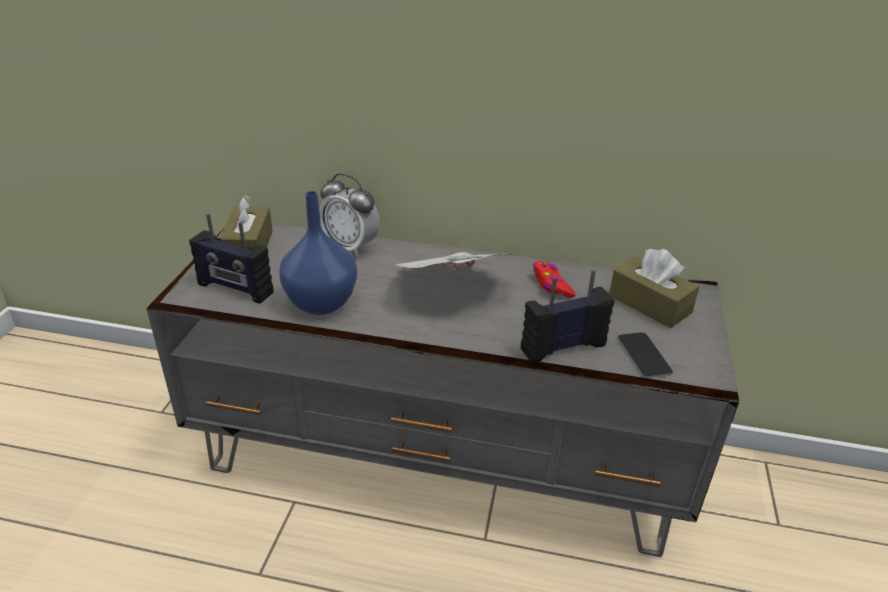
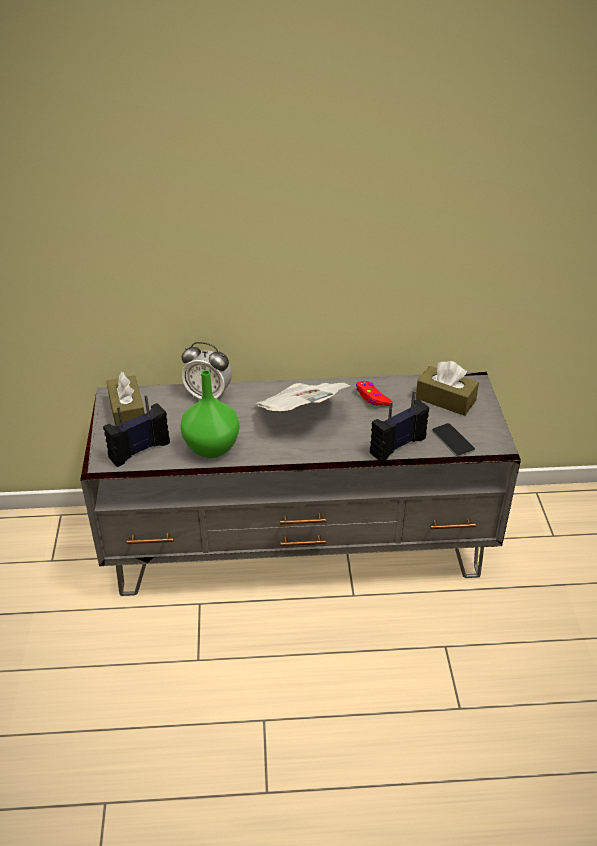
camera: 15 degrees left, 5 degrees up
radio [189,213,274,304] -> radio turned 135 degrees clockwise [103,395,170,467]
blue vase [279,191,357,315] -> green vase [180,370,239,458]

